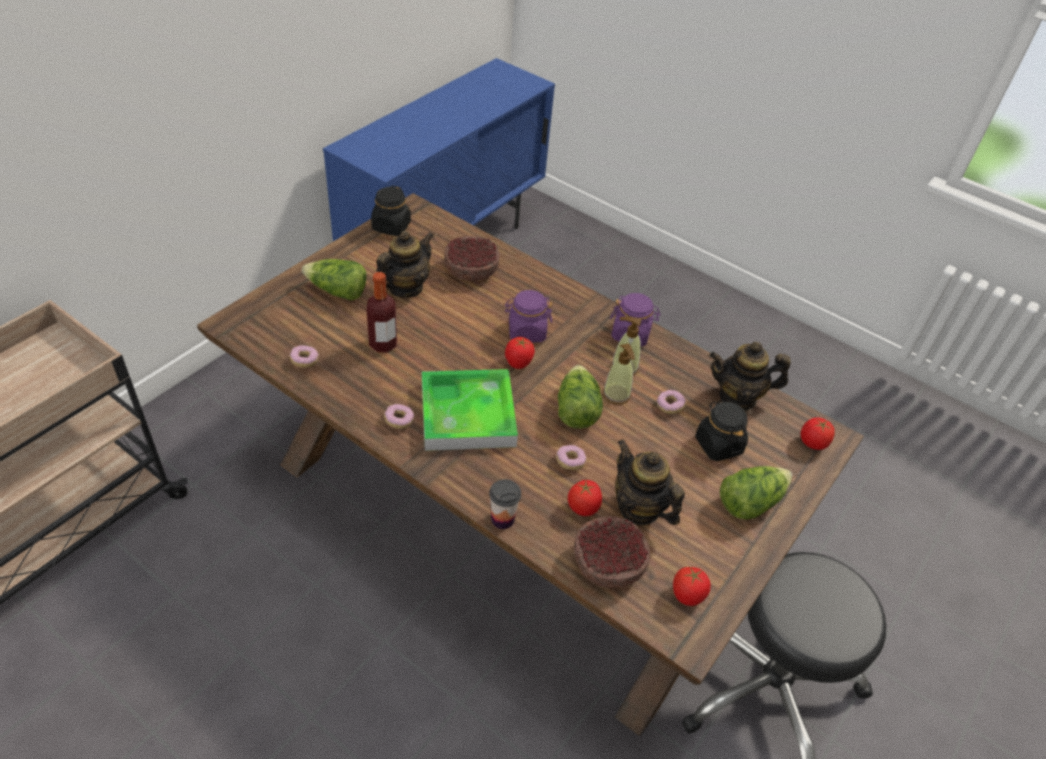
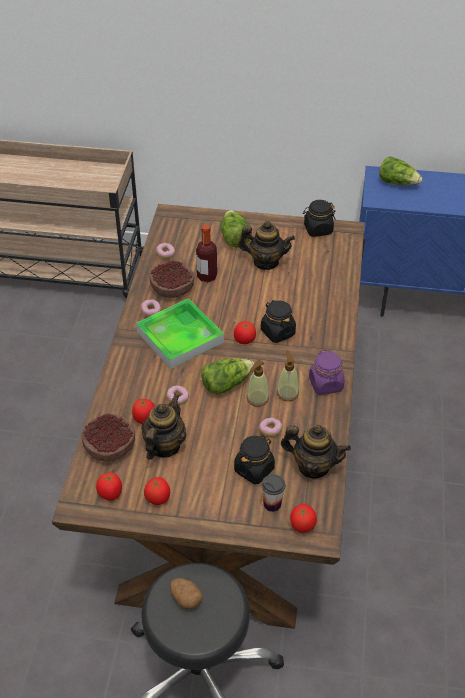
camera: 65 degrees right, 0 degrees up
bowl [444,236,499,280] -> bowl moved to [149,260,194,298]
cup [489,479,521,529] -> cup moved to [261,474,285,512]
purple jar [505,290,552,343] -> black jar [261,300,296,343]
teapot [709,342,791,411] -> teapot turned 135 degrees clockwise [281,425,351,478]
lettuce [720,466,792,519] -> lettuce moved to [379,156,422,185]
none -> tomato [144,477,170,505]
none -> potato [170,578,202,609]

